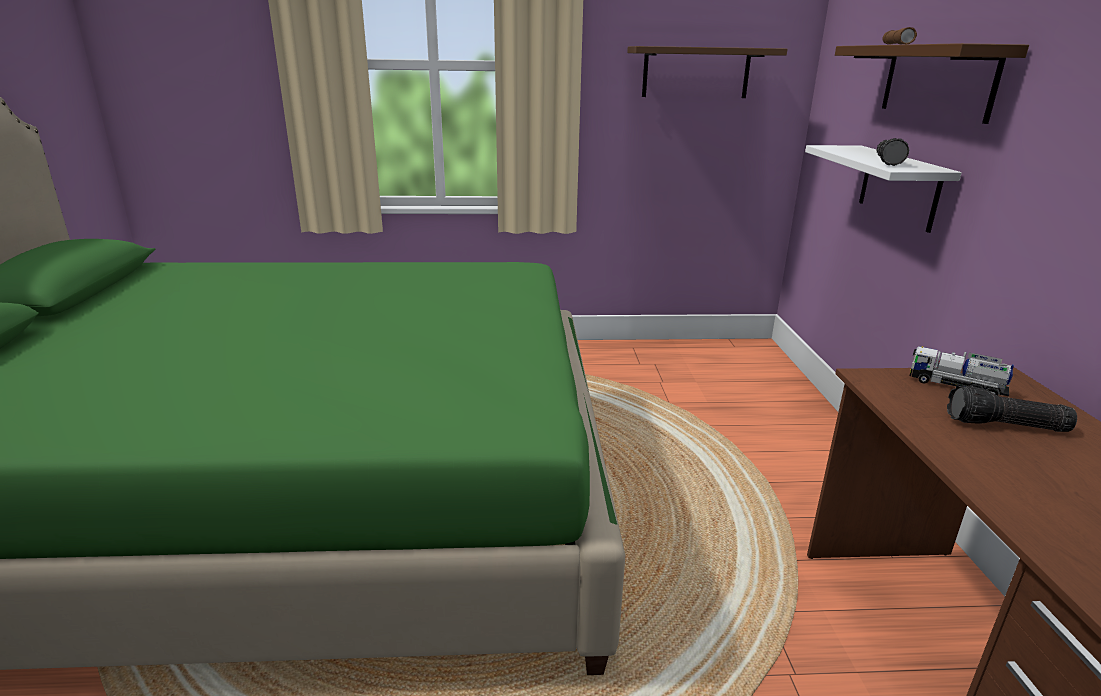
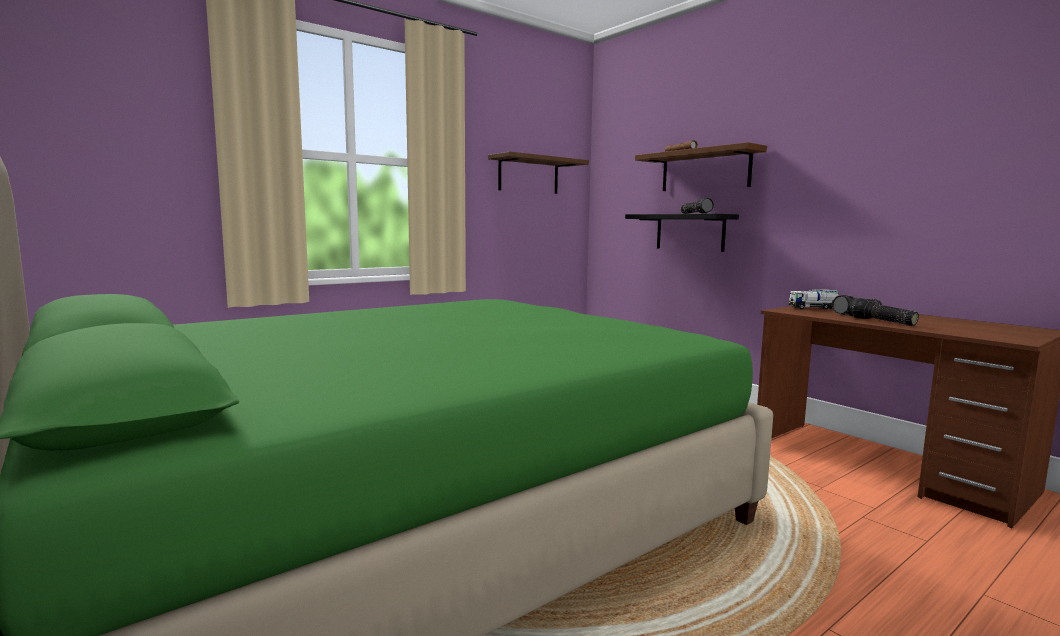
camera: 35 degrees left, 15 degrees down
white shelf [805,145,962,233] -> black shelf [625,214,739,252]
none -> flashlight [848,298,919,326]

